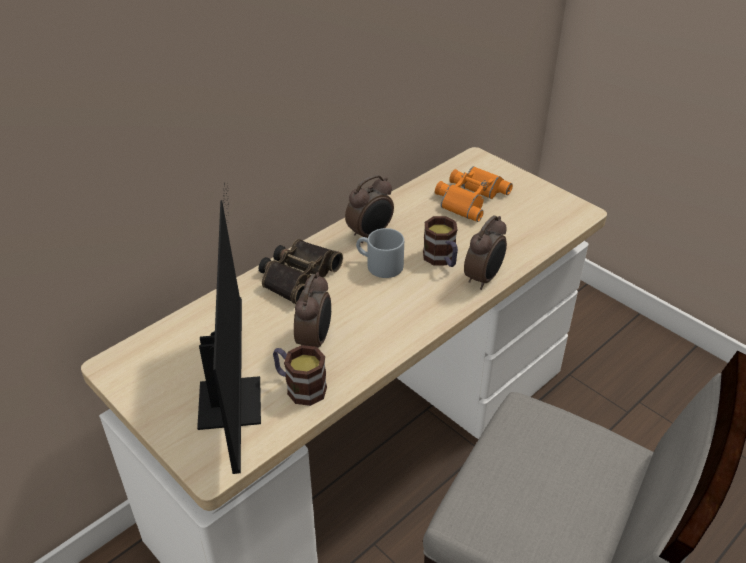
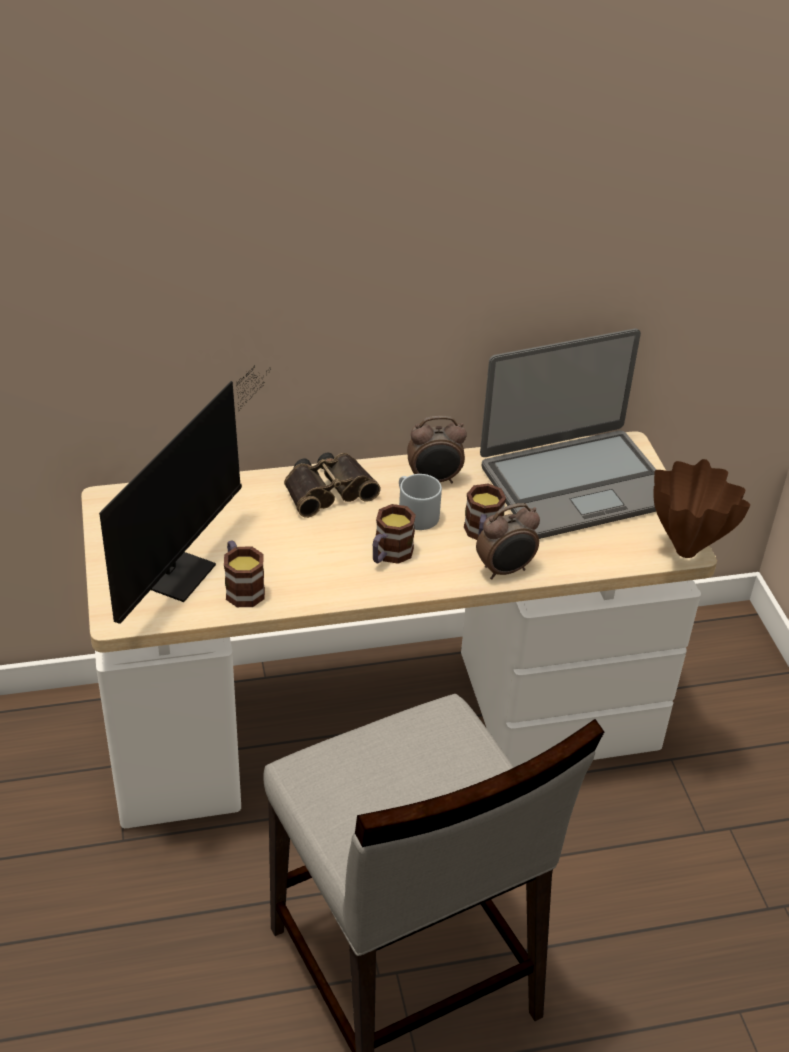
camera: 30 degrees right, 0 degrees up
alarm clock [294,272,331,348] -> none
orange binoculars [435,166,513,222] -> laptop [480,329,656,539]
none -> mug [373,504,416,564]
none -> brown vase [654,459,750,558]

